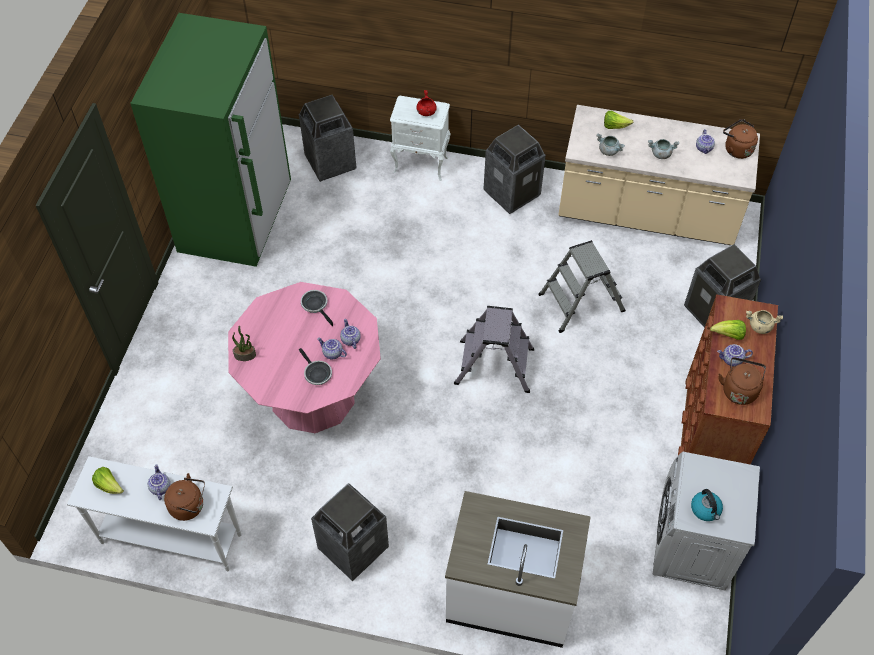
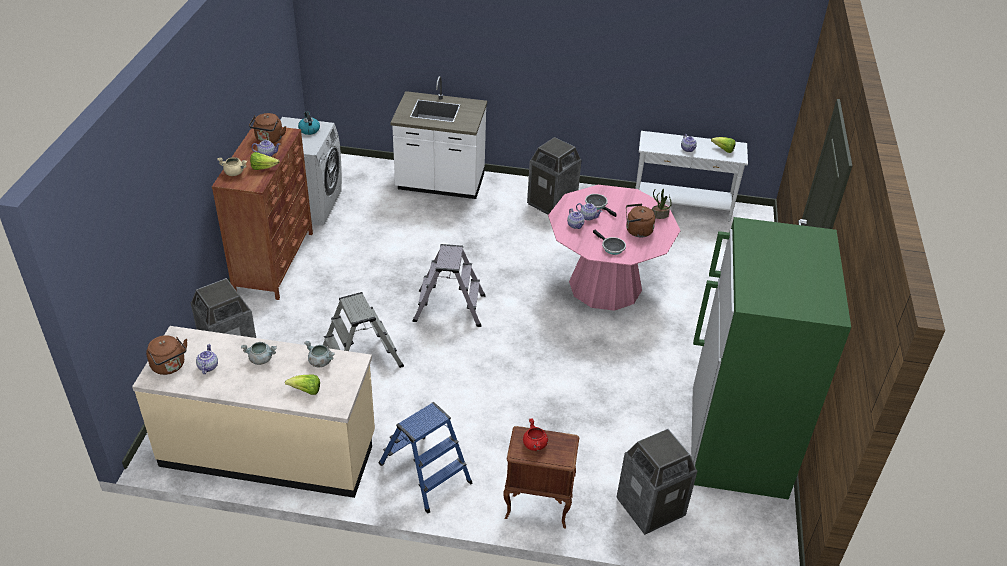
camera: 175 degrees right, 15 degrees down
brown kettle [164,473,205,521] -> brown kettle moved to [626,204,655,237]
white nightstand [390,96,451,181] -> brown nightstand [503,426,579,529]
trash can [483,125,546,214] -> blue step ladder [378,402,472,514]

